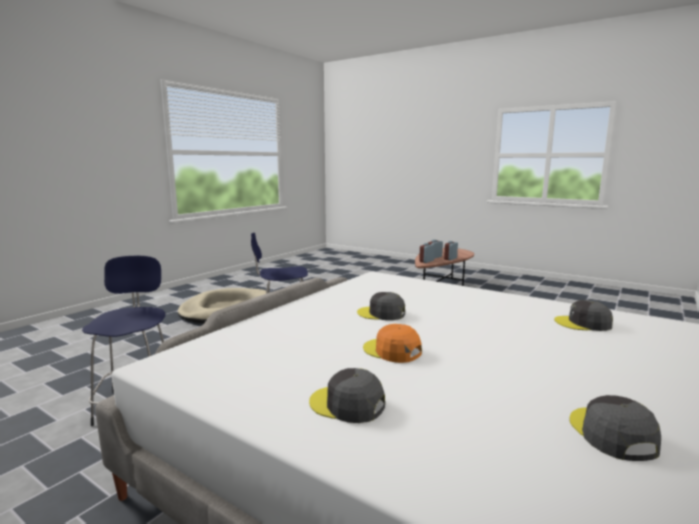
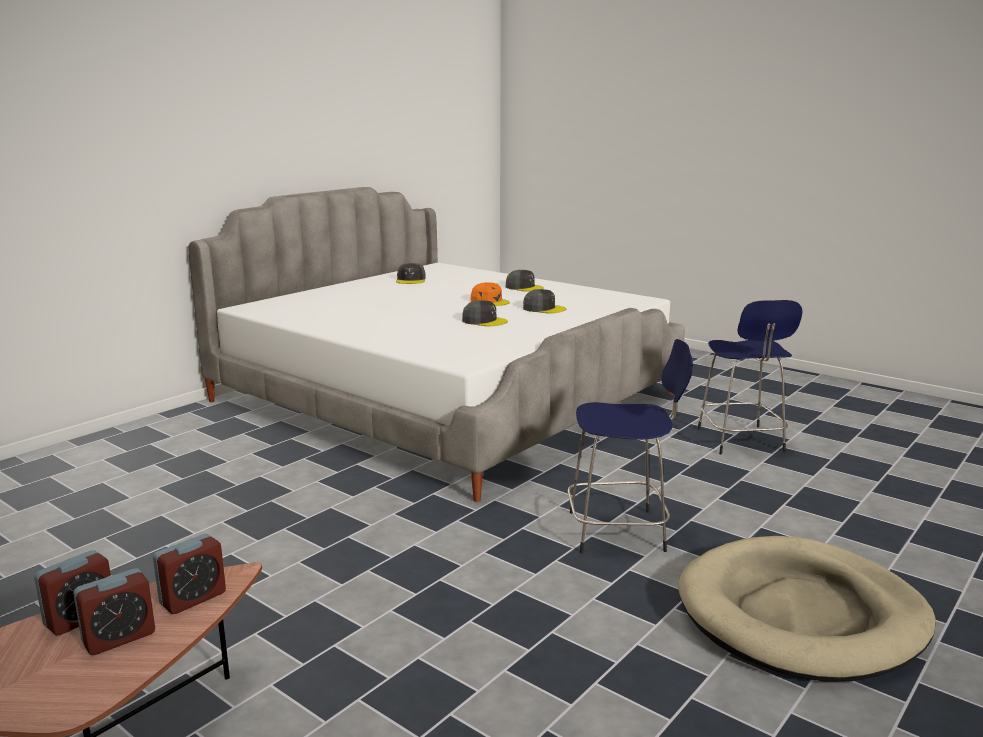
camera: 175 degrees left, 5 degrees up
grey cap [554,300,613,331] -> grey cap moved to [523,289,566,313]

